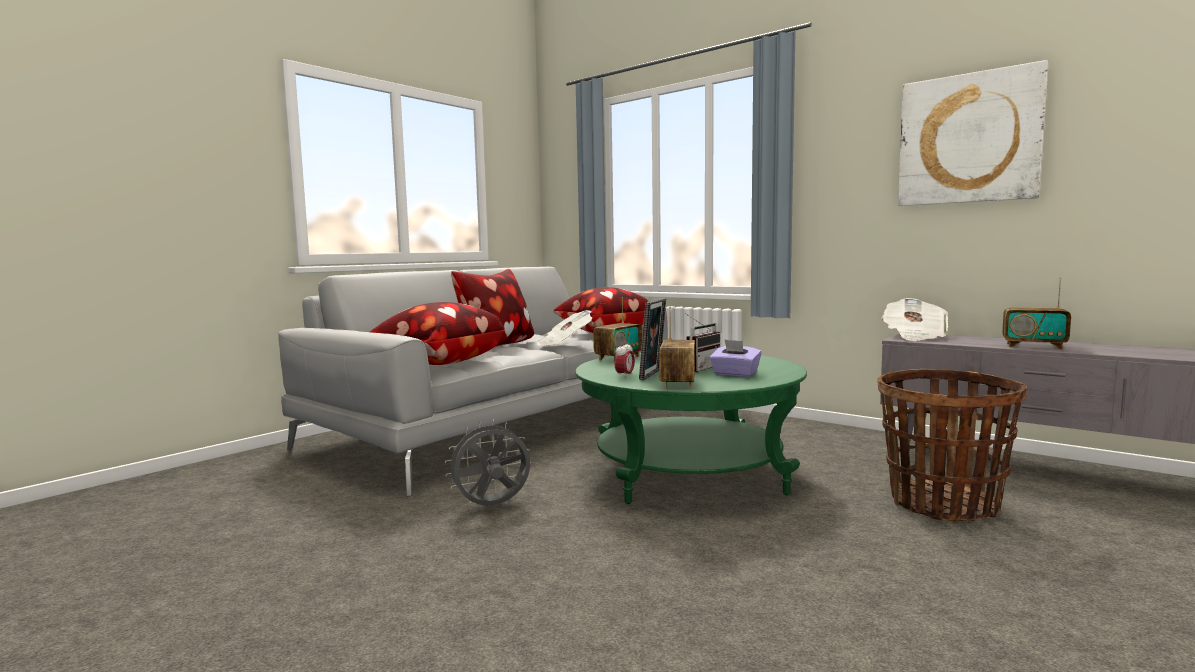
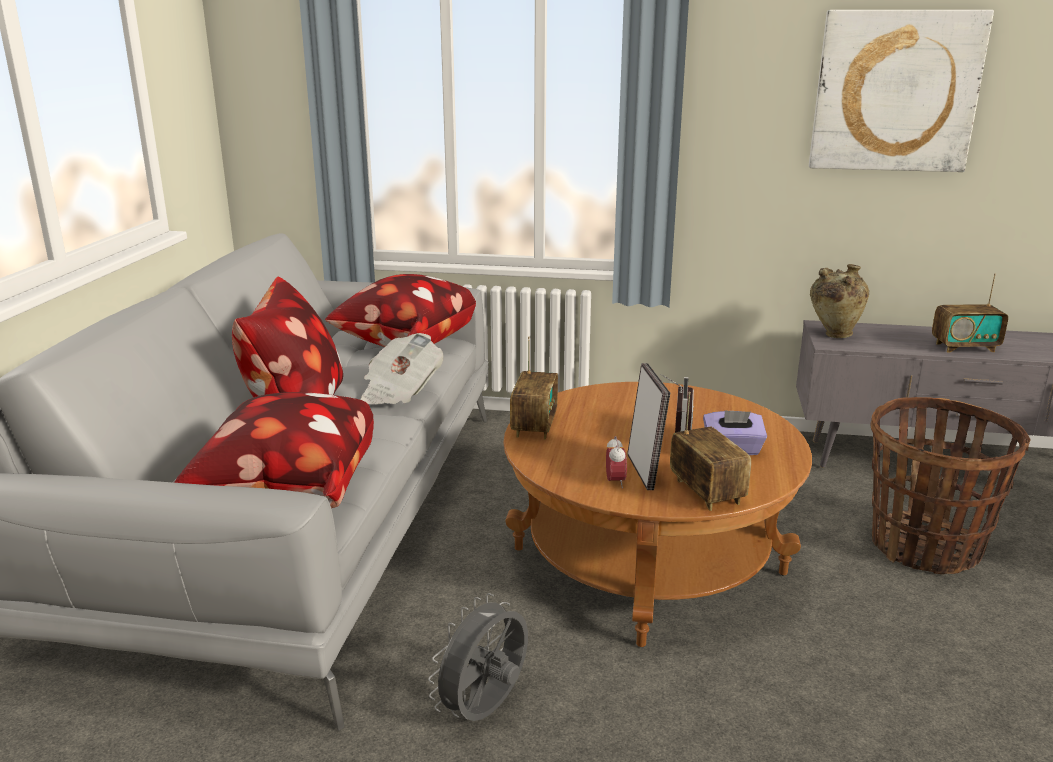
camera: 30 degrees left, 15 degrees up
green coffee table [575,352,807,504] -> brown coffee table [504,382,812,647]
newspaper [882,298,948,341] -> beige vase [810,264,869,338]

